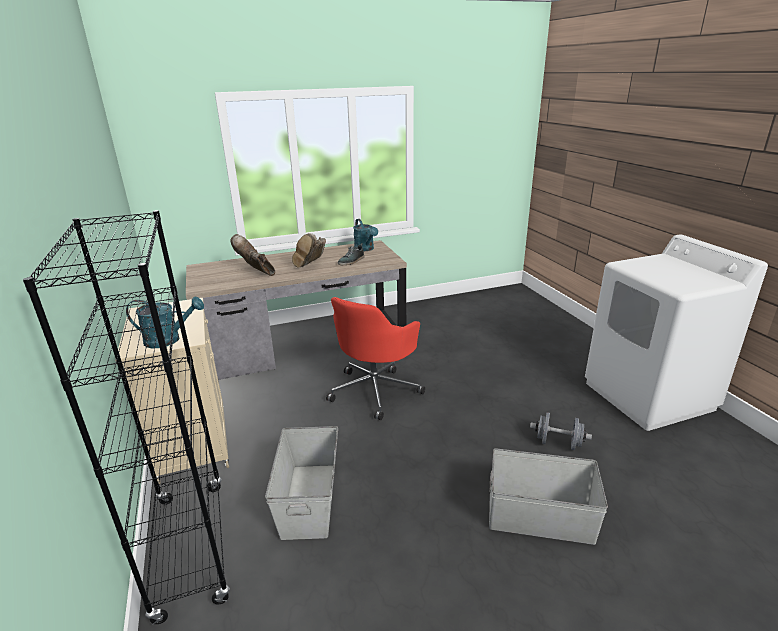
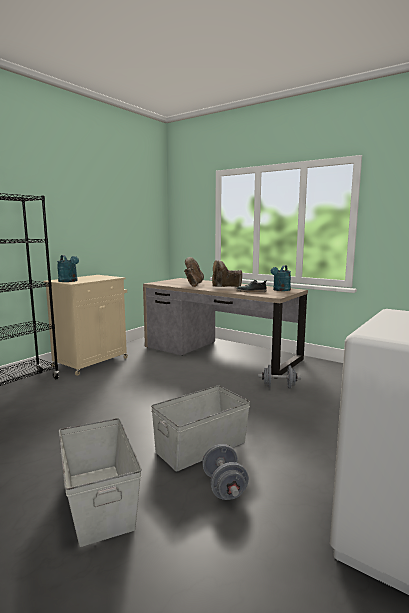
camera: 55 degrees right, 15 degrees down
grey storage box [265,426,338,540] -> grey storage box moved to [151,385,250,472]
red office chair [326,297,425,420] -> none
none -> grey dumbbell [258,365,301,389]

